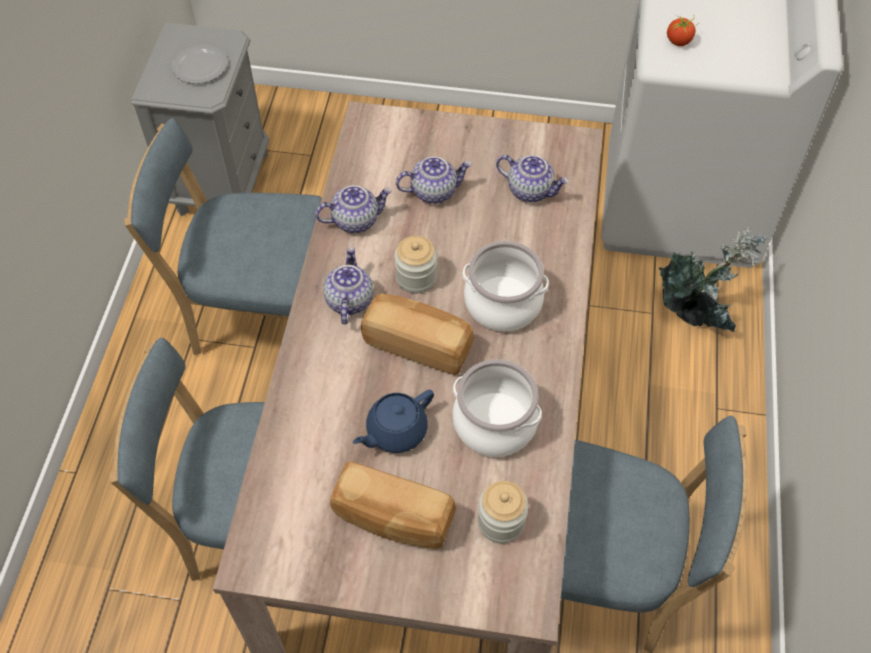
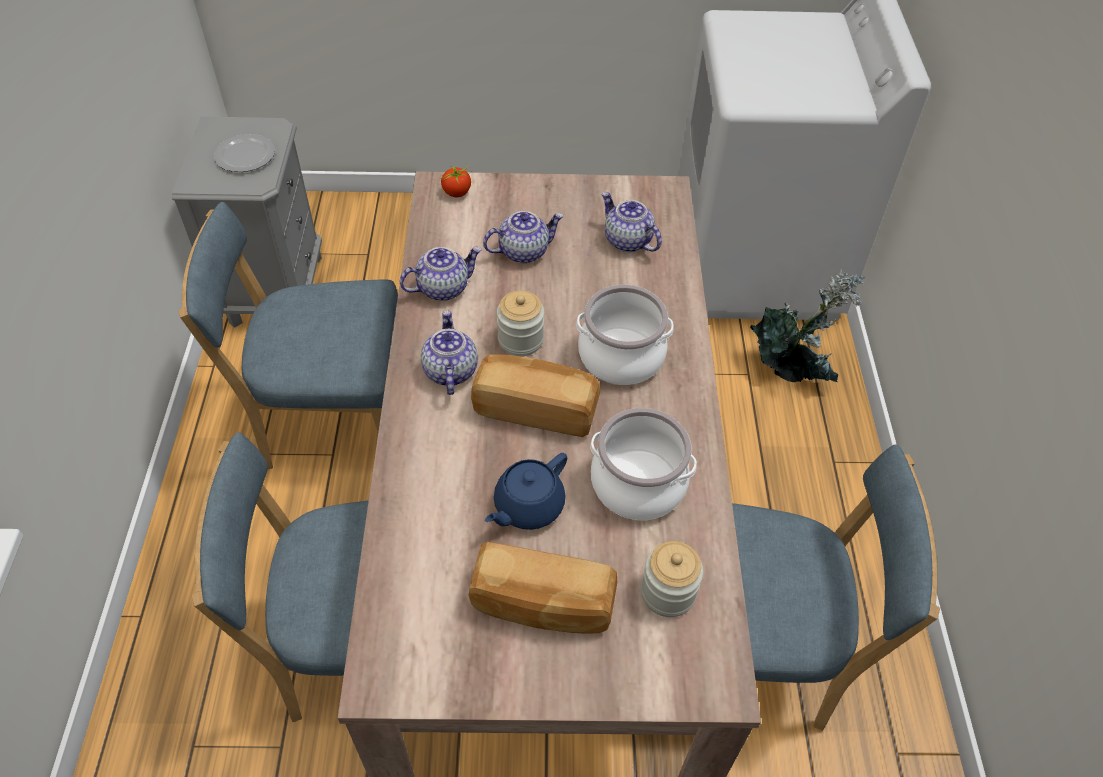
camera: 10 degrees left, 5 degrees down
teapot [496,155,569,202] -> teapot turned 150 degrees counterclockwise [601,192,662,252]
tomato [667,15,700,46] -> tomato moved to [440,163,472,197]

